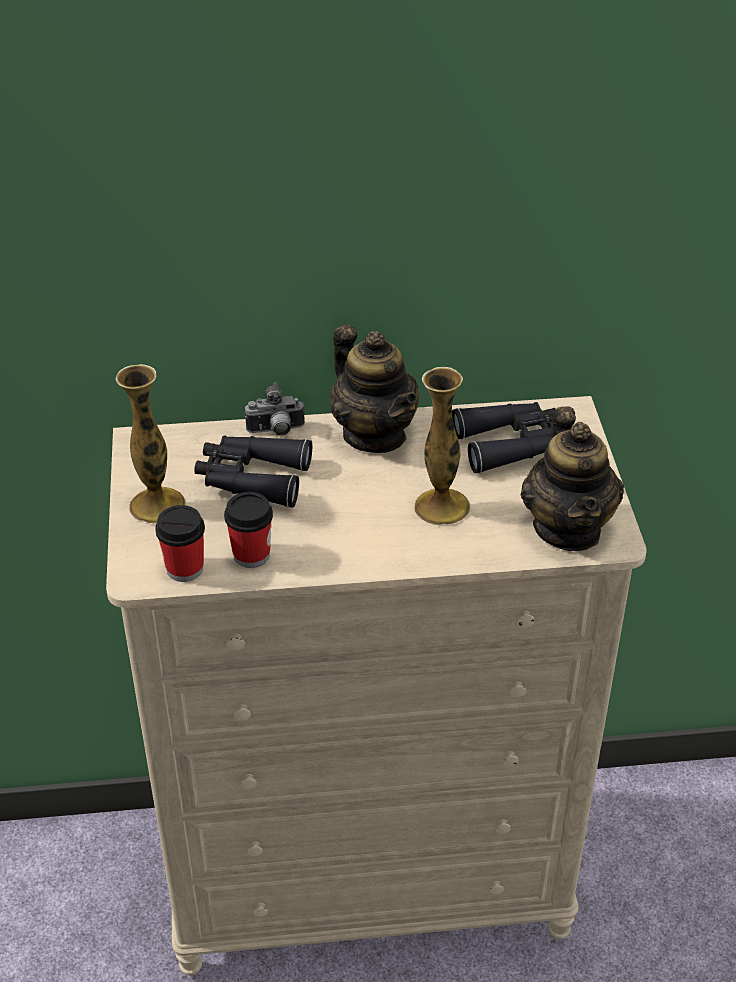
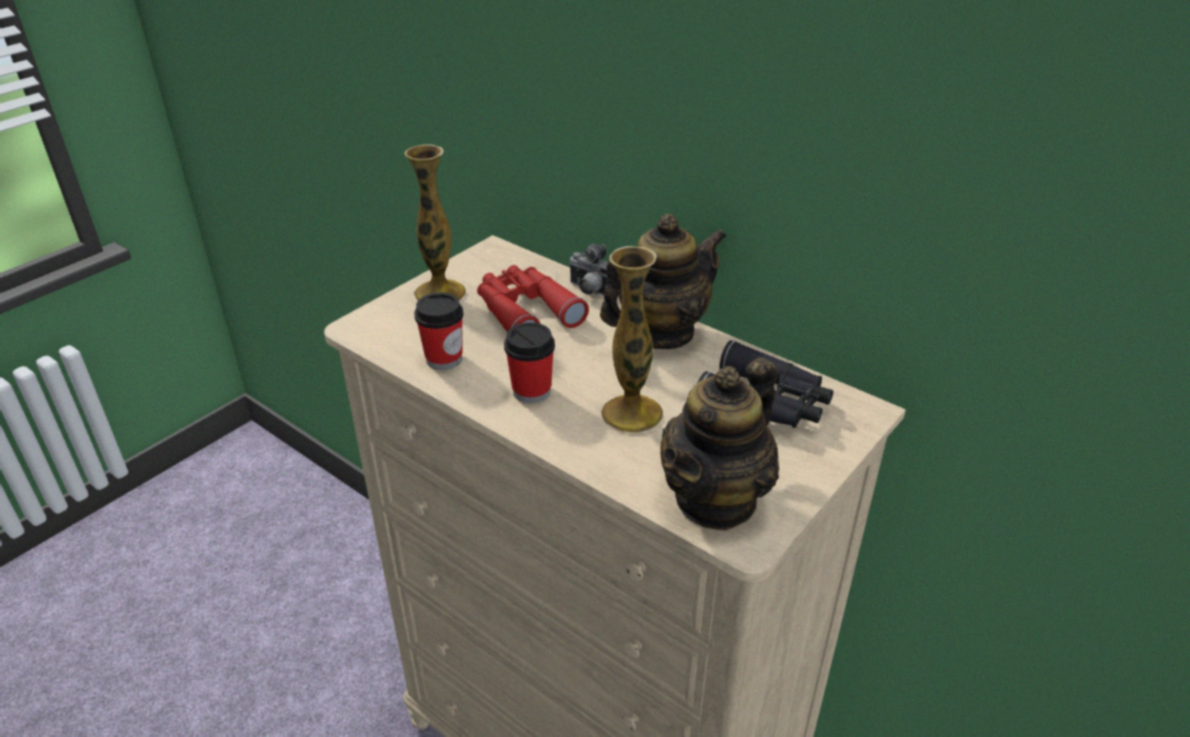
camera: 45 degrees right, 5 degrees down
cup [155,505,205,582] -> cup moved to [504,322,555,403]
black binoculars [194,435,312,508] -> red binoculars [477,265,589,332]
teapot [331,325,419,453] -> teapot turned 135 degrees counterclockwise [600,214,727,349]

